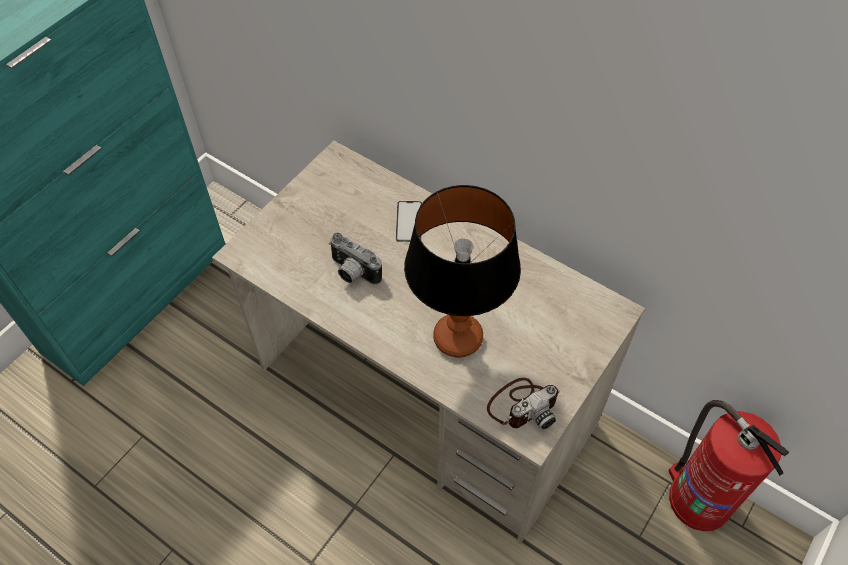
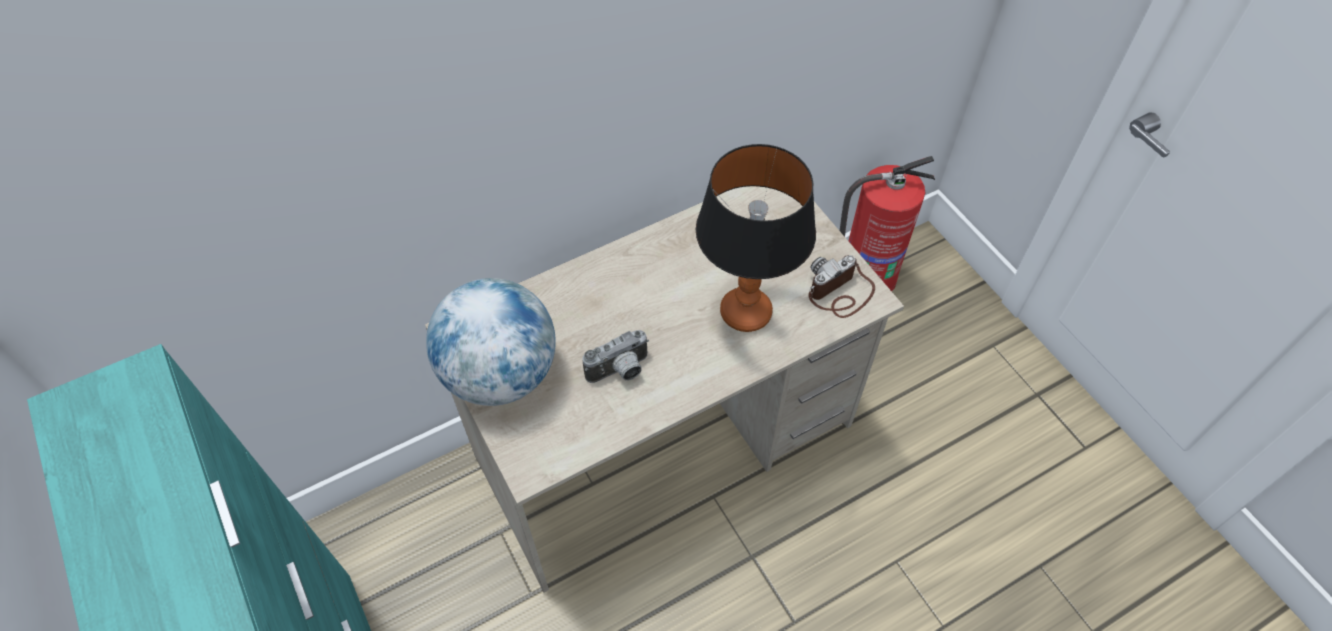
camera: 65 degrees left, 0 degrees up
phone [396,201,422,242] -> none
camera [487,378,559,430] -> camera turned 120 degrees counterclockwise [808,255,875,318]
none -> globe [426,278,556,406]

